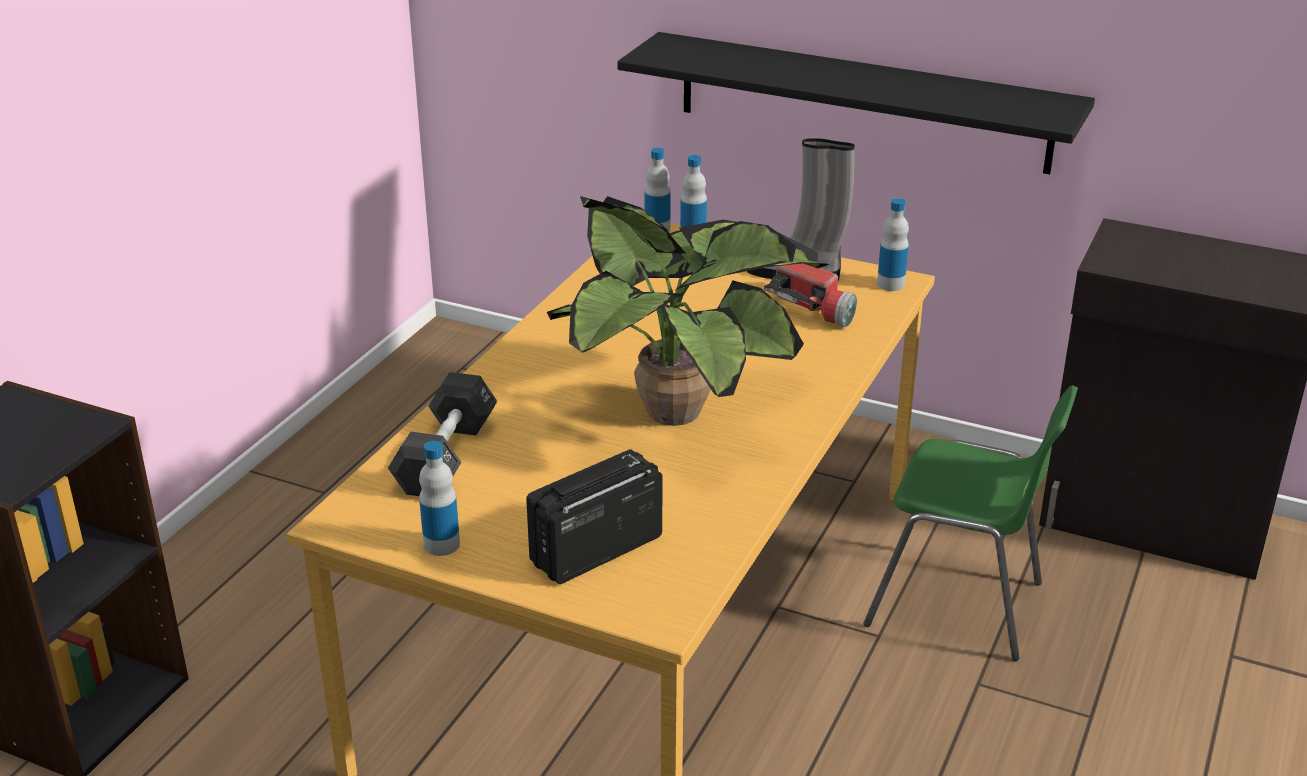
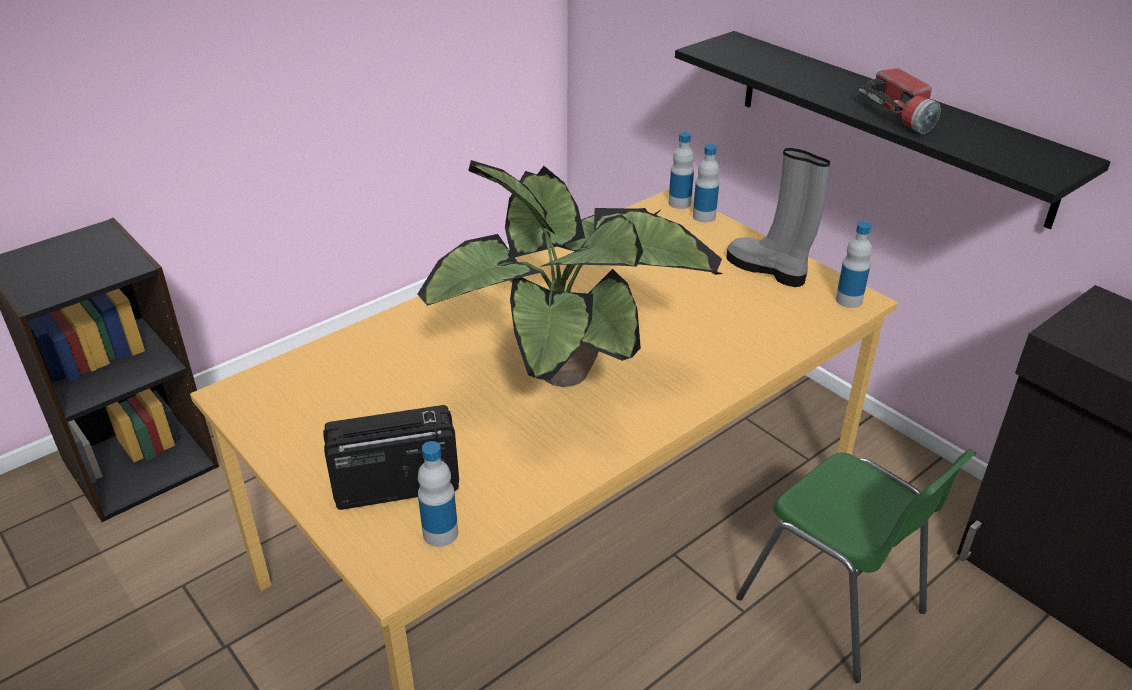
camera: 25 degrees right, 5 degrees up
black dumbbell [388,372,497,496] -> none
bottle [419,441,460,556] -> bottle moved to [418,441,458,547]
flashlight [764,263,857,327] -> flashlight moved to [858,68,941,134]

